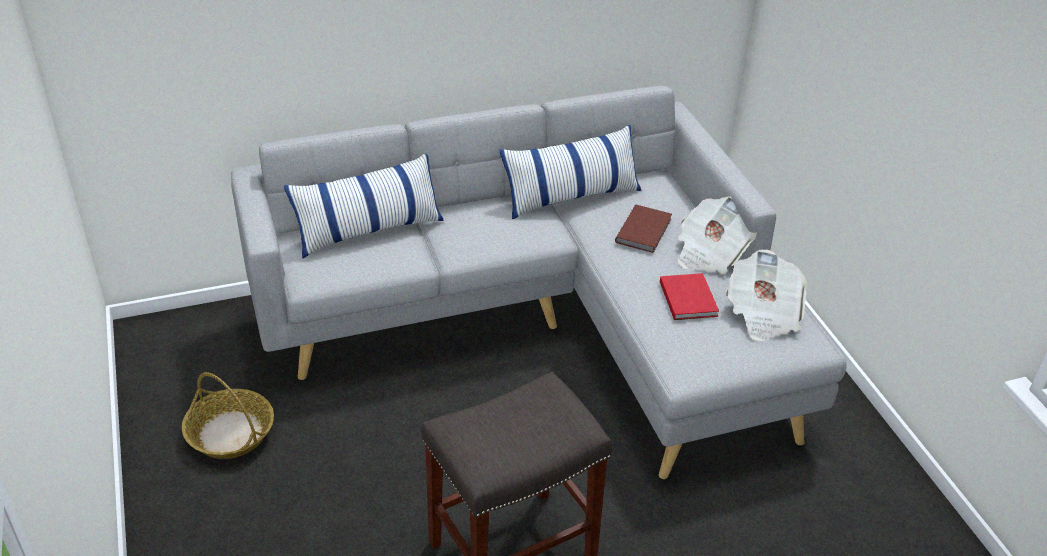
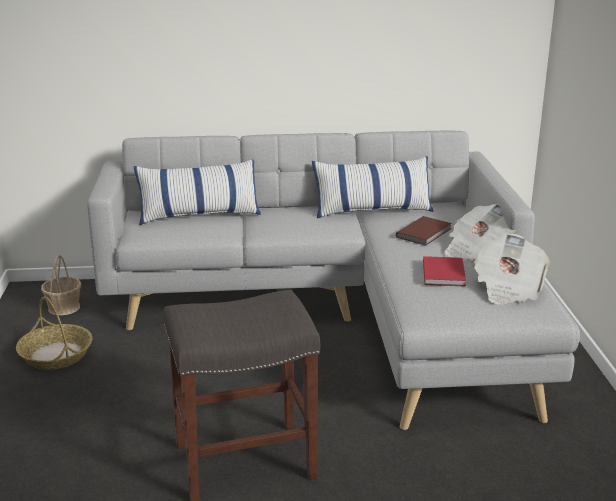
camera: 15 degrees right, 15 degrees down
none -> basket [41,255,81,316]

